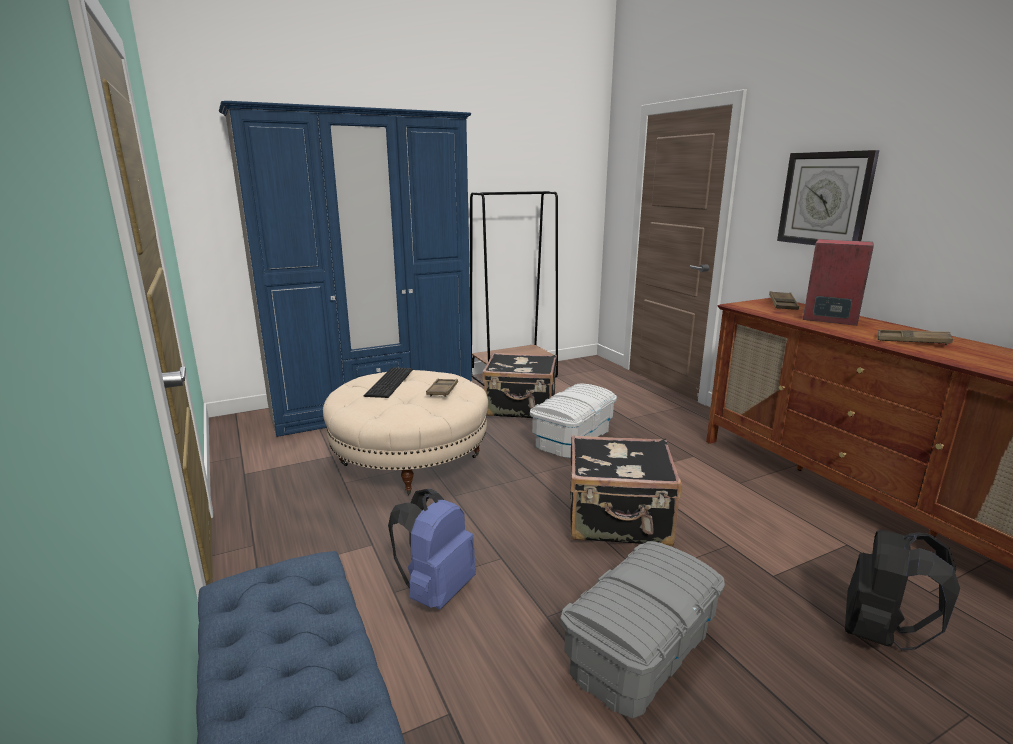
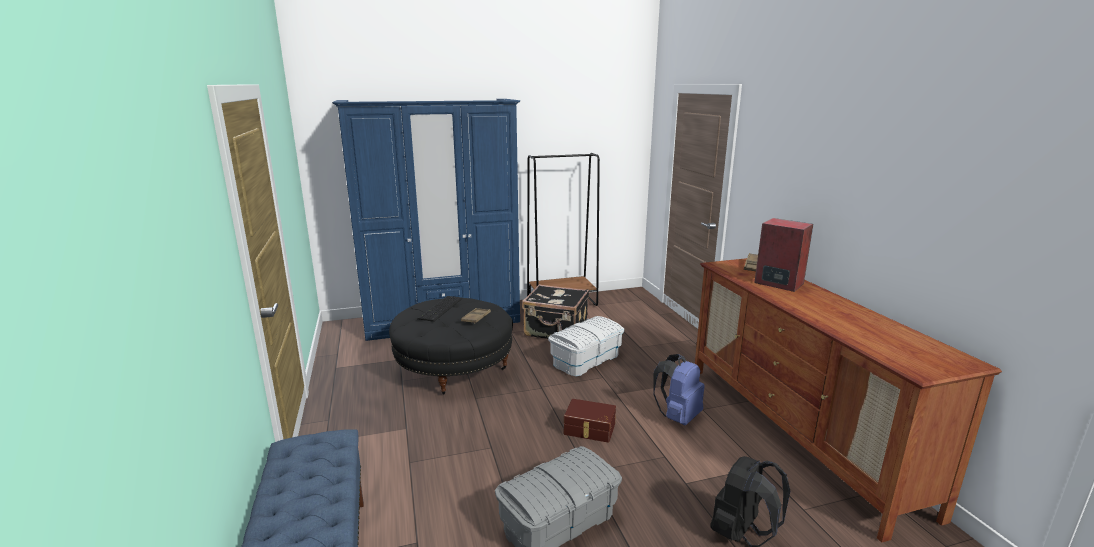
camera: 10 degrees right, 0 degrees up
beige ottoman [323,370,488,495] -> black ottoman [389,298,513,395]
blue backpack [388,489,476,609] -> blue backpack moved to [653,354,705,425]
black suitcase [570,435,682,546] -> brown storage box [564,399,616,443]
wall clock [777,150,879,245] -> none
brown tray [878,330,953,345] -> none

